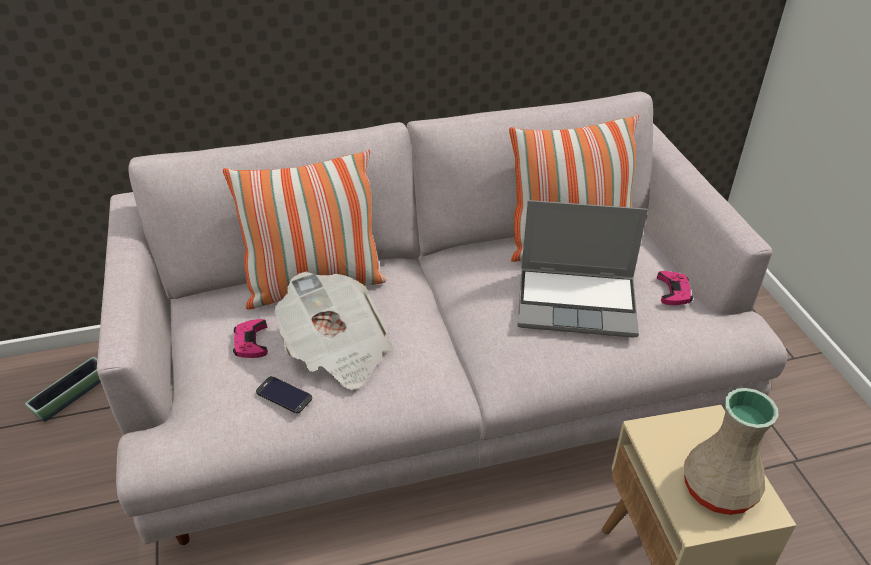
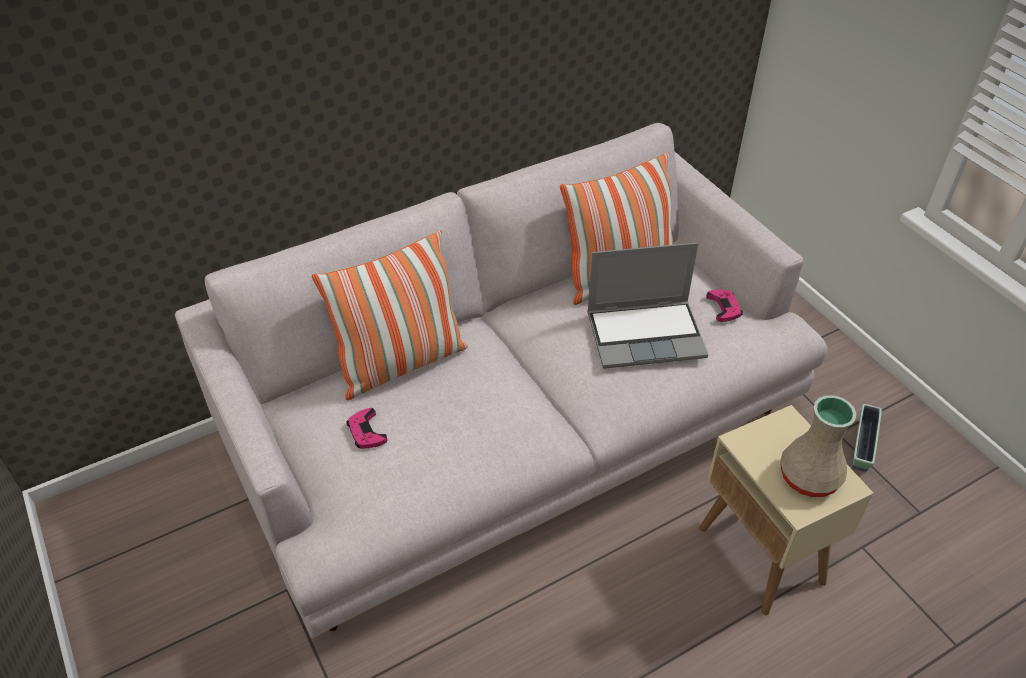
camera: 15 degrees left, 5 degrees up
planter [25,357,101,422] -> planter moved to [852,404,882,472]
phone [256,376,312,413] -> none
newspaper [275,272,392,390] -> none

